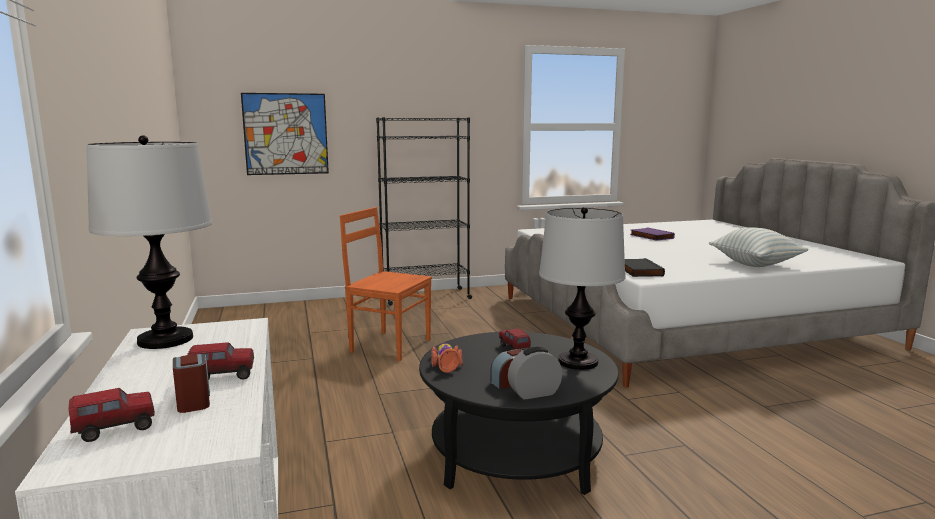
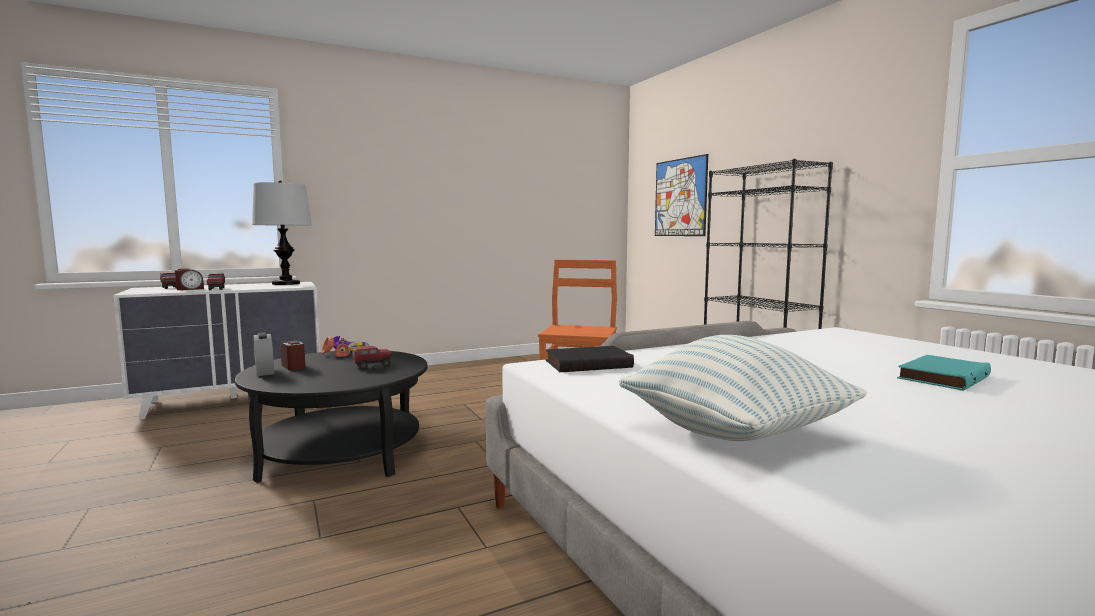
camera: 80 degrees right, 5 degrees down
table lamp [539,207,625,370] -> none
purple book [630,227,675,241] -> turquoise book [897,355,991,391]

